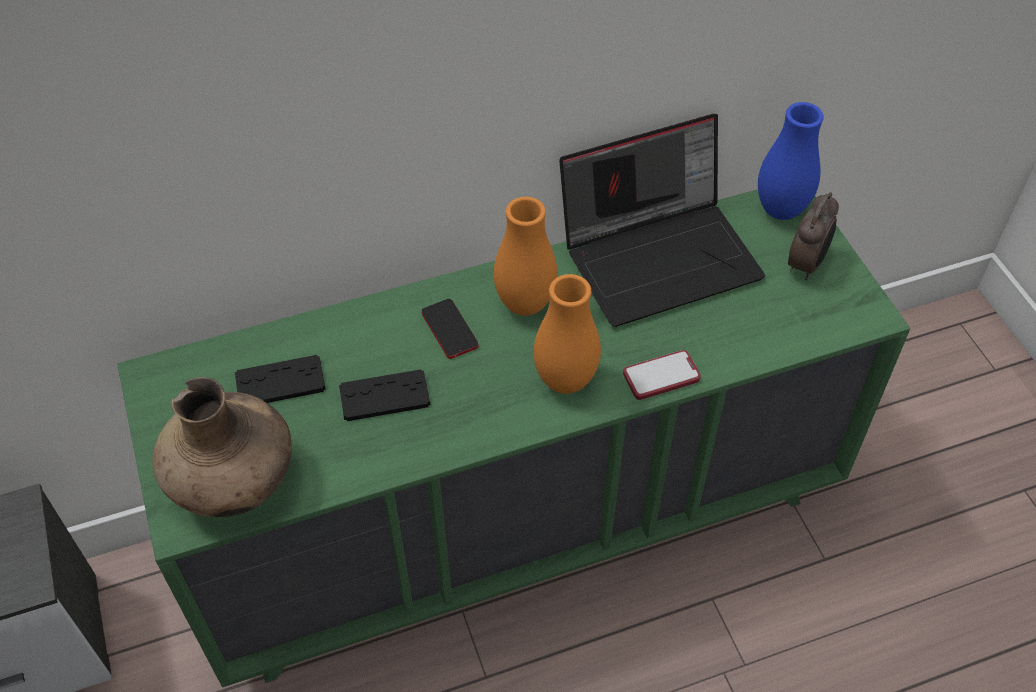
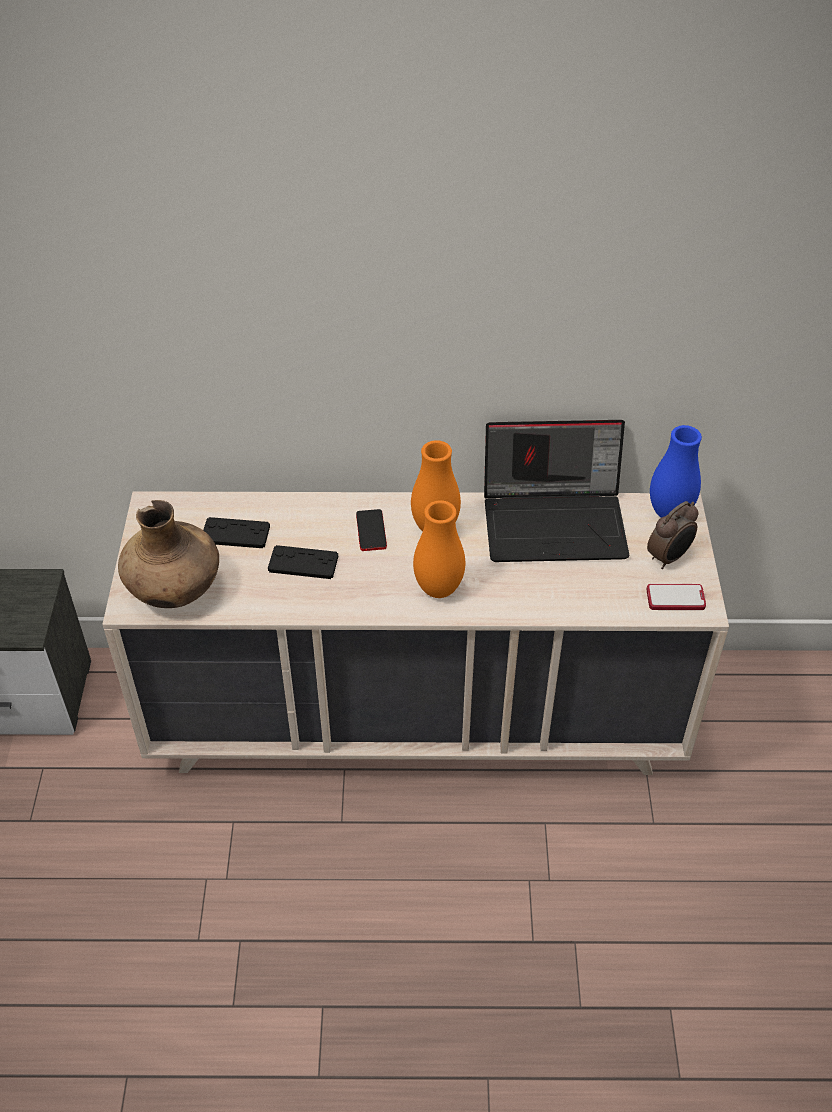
camera: 20 degrees right, 5 degrees down
green dresser [117,189,910,687] -> beige dresser [102,491,729,775]
phone [623,350,701,400] -> phone moved to [647,584,706,610]

